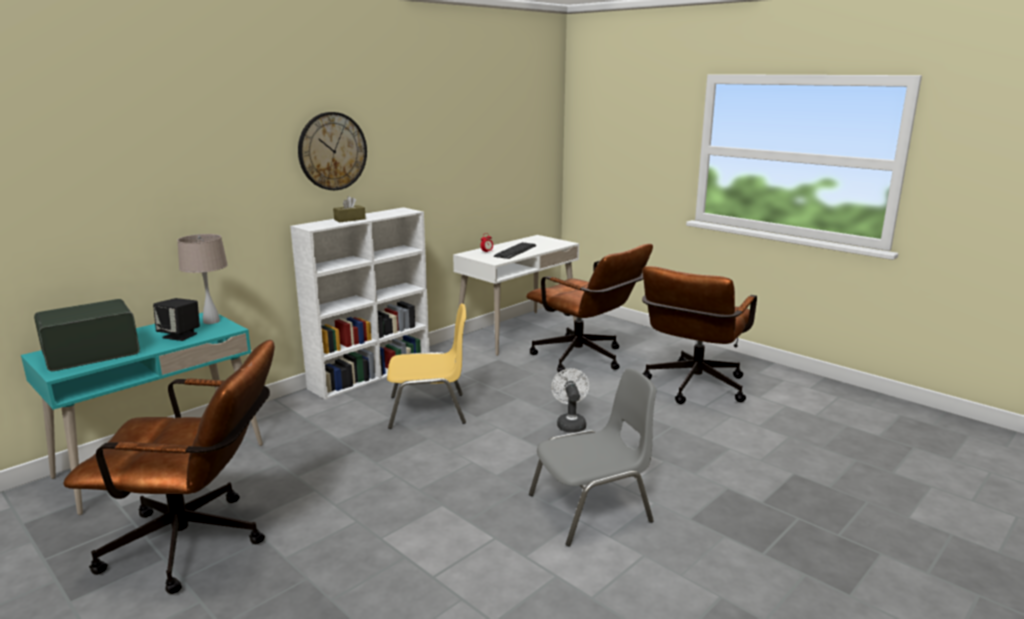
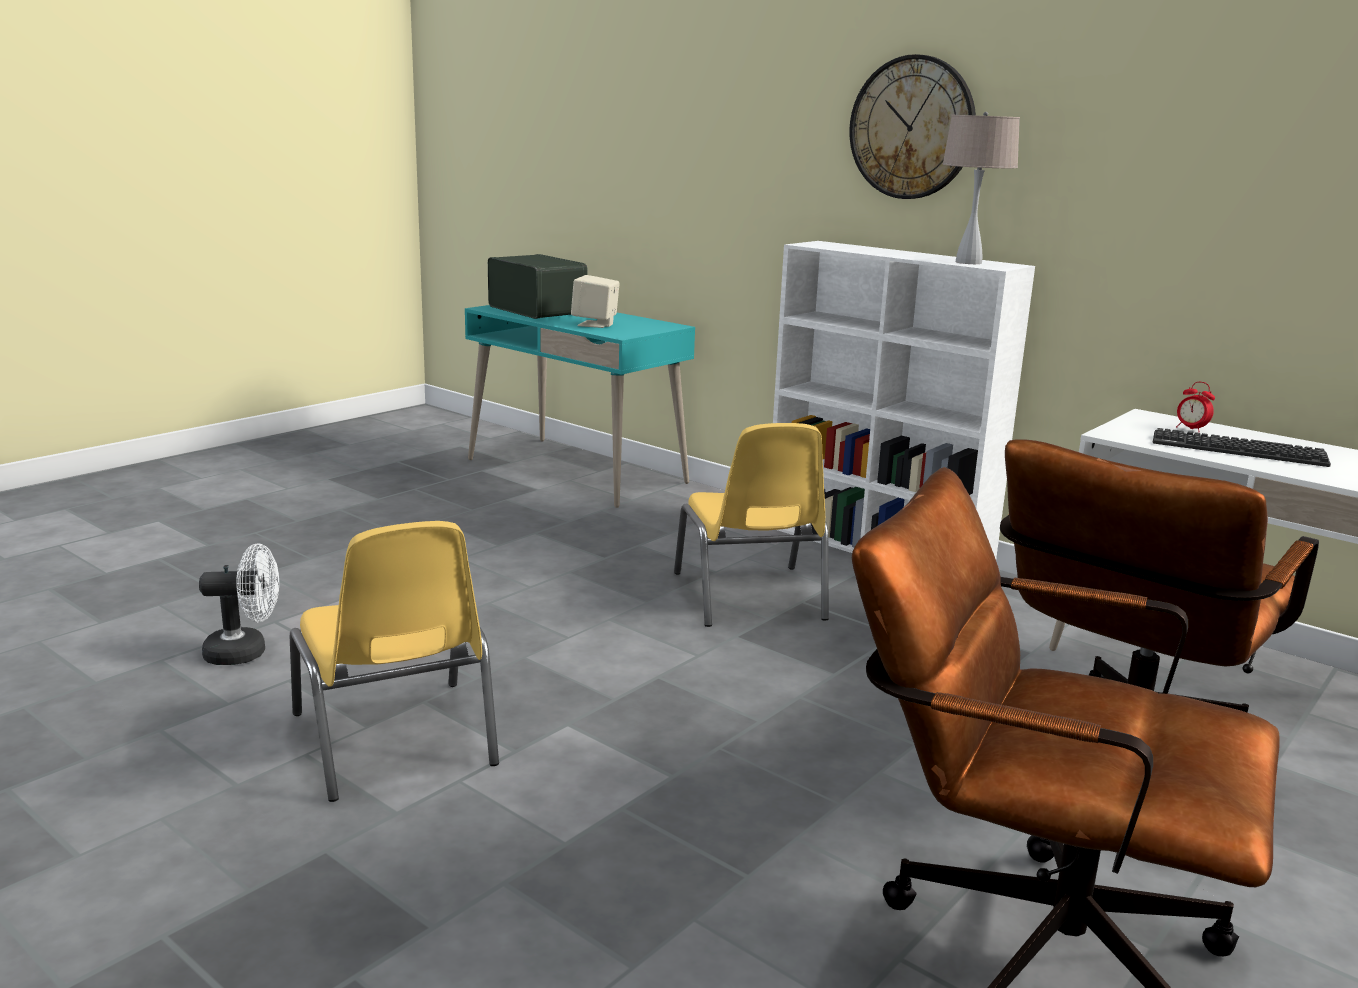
camera: 85 degrees right, 0 degrees up
brown office chair [63,340,275,594] -> none
black speaker [153,298,200,341] -> beige speaker [571,275,620,328]
beige table lamp [177,234,228,324] -> beige table lamp moved to [942,112,1020,264]
brown tissue box [333,196,366,222] -> none
grey chair [529,368,656,547] -> yellow chair [290,521,499,802]
white fan [551,368,589,432] -> white fan moved to [199,543,279,665]

